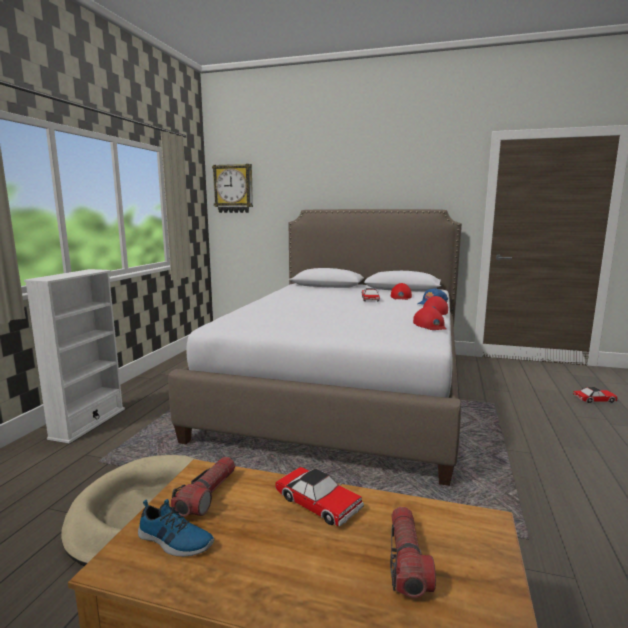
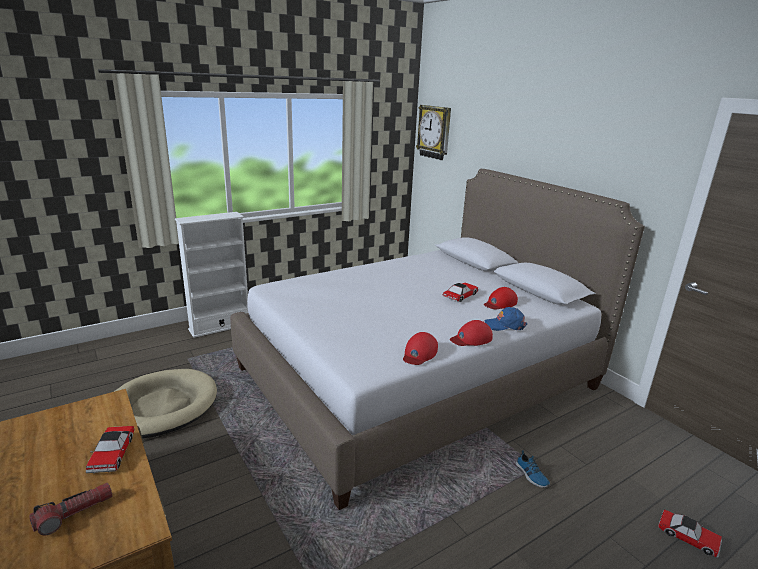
camera: 40 degrees right, 10 degrees up
shoe [138,499,214,557] -> shoe moved to [516,450,550,488]
flashlight [171,456,235,517] -> none

